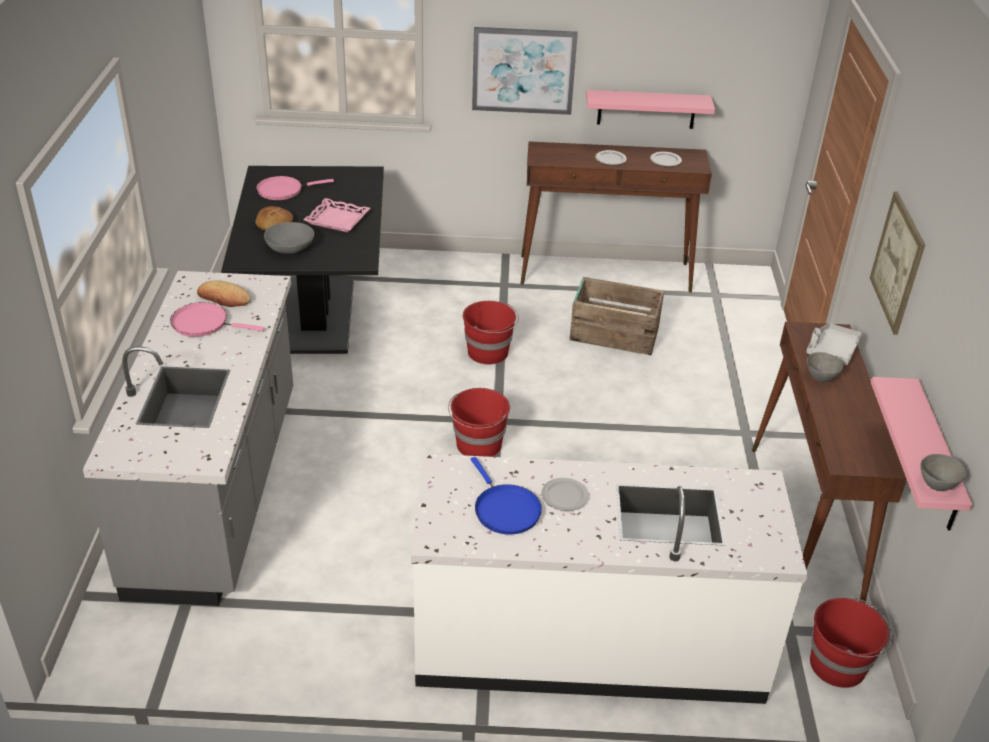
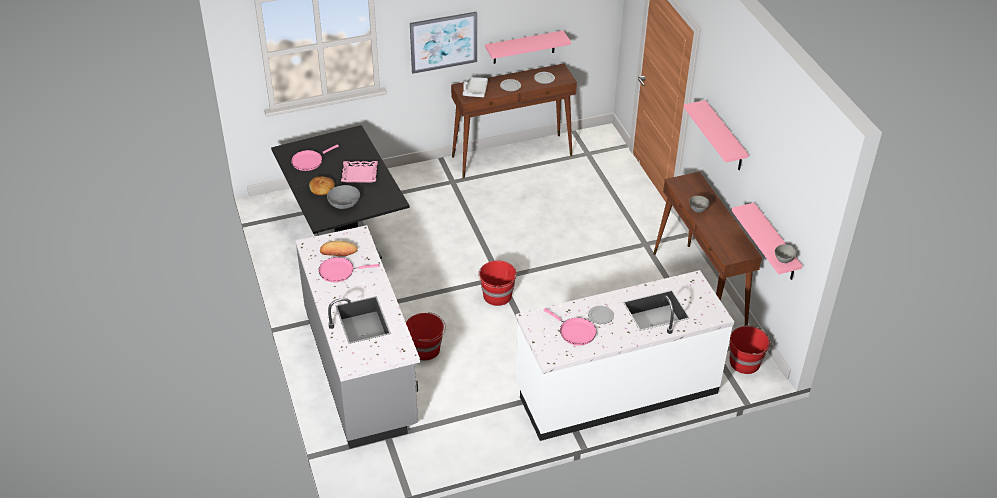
camera: 20 degrees left, 5 degrees up
red bucket [463,301,519,364] -> red bucket moved to [406,312,446,360]
blue frying pan [471,457,542,534] -> pink frying pan [543,308,596,345]
crate [570,277,664,355] -> none
grey tray [806,323,862,366] -> grey tray moved to [463,77,488,97]
picture [870,191,925,335] -> pink shelf [684,100,749,170]

